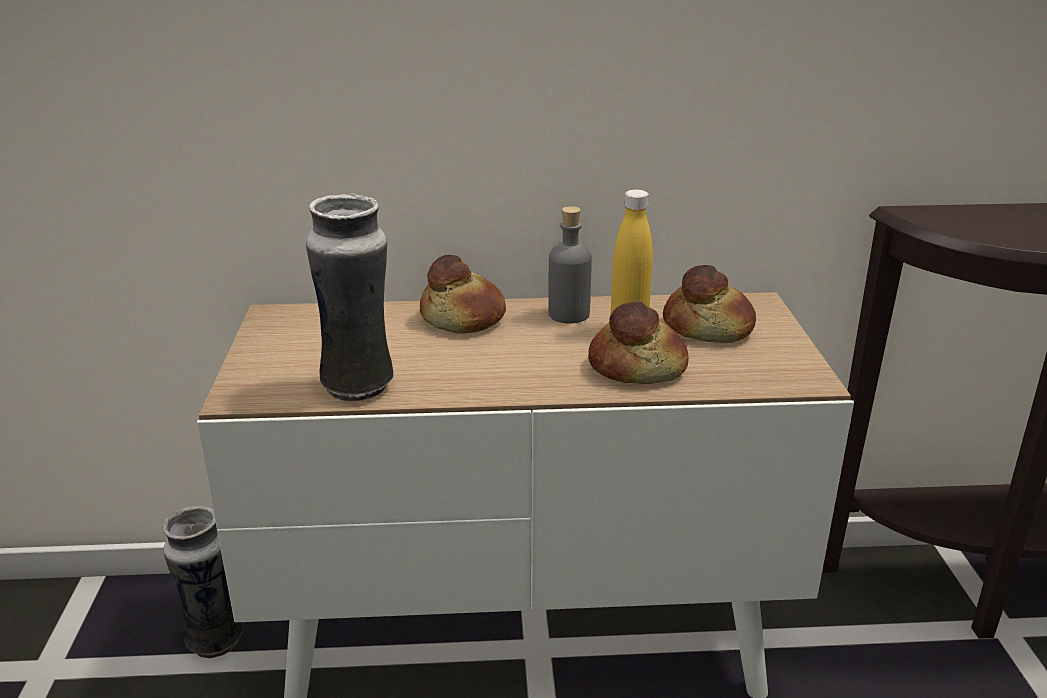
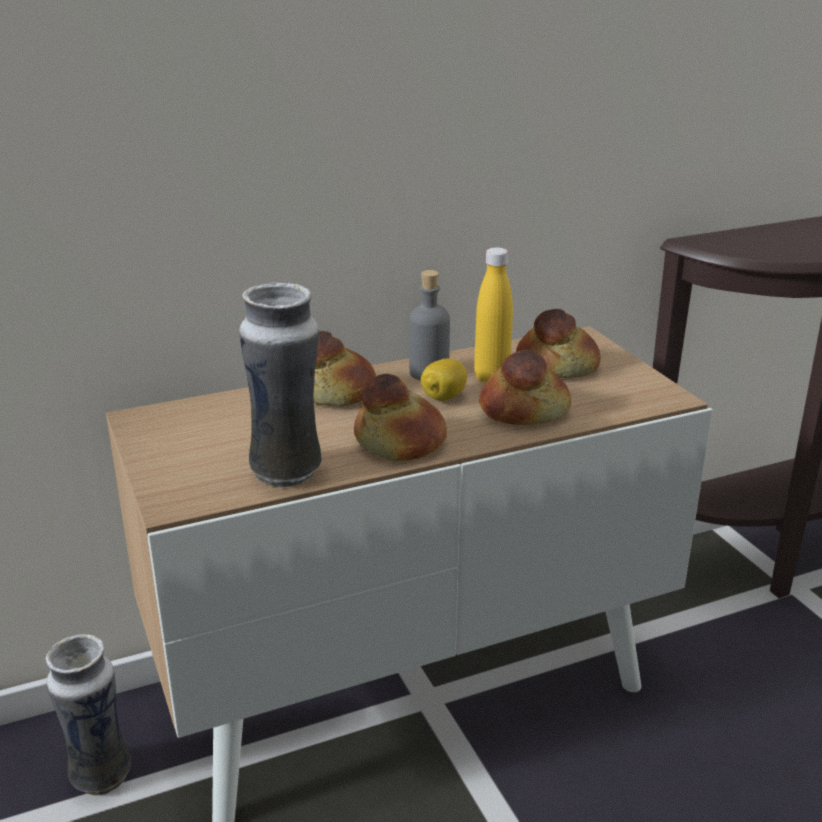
camera: 20 degrees left, 0 degrees up
none -> bread [354,374,447,461]
none -> lemon [421,359,467,401]

